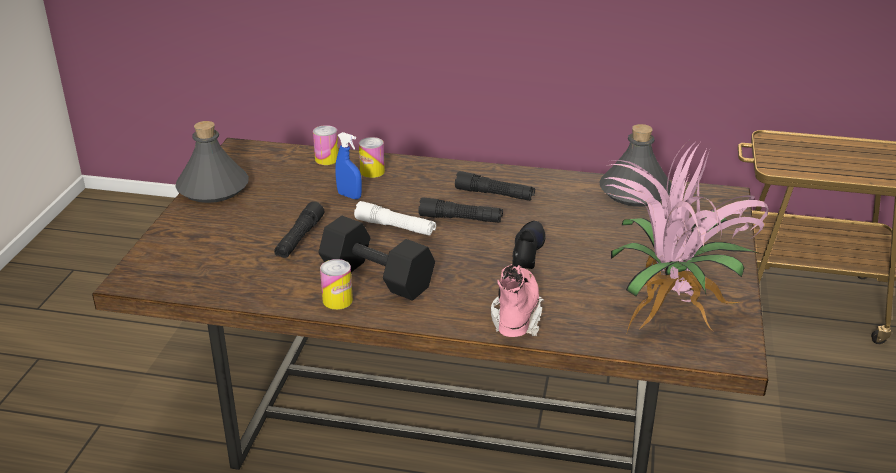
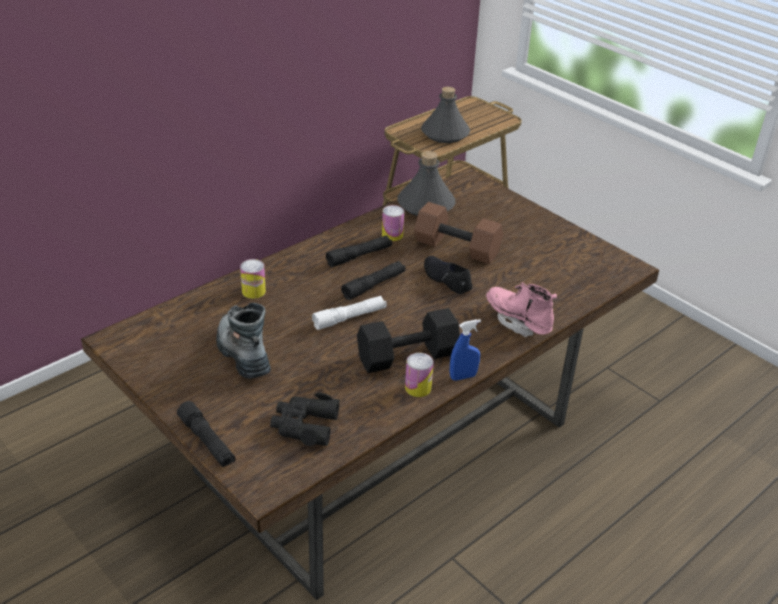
camera: 55 degrees left, 5 degrees up
grey bottle [175,121,249,203] -> grey bottle moved to [421,87,470,143]
black flashlight [274,201,324,258] -> black flashlight moved to [177,401,236,468]
can [313,125,339,165] -> can moved to [382,205,404,241]
blue spray bottle [335,132,362,199] -> blue spray bottle moved to [450,319,481,381]
potted plant [605,143,769,335] -> none
none -> boot [216,303,271,379]
none -> black binoculars [270,393,340,446]
none -> brown dumbbell [414,202,503,264]

